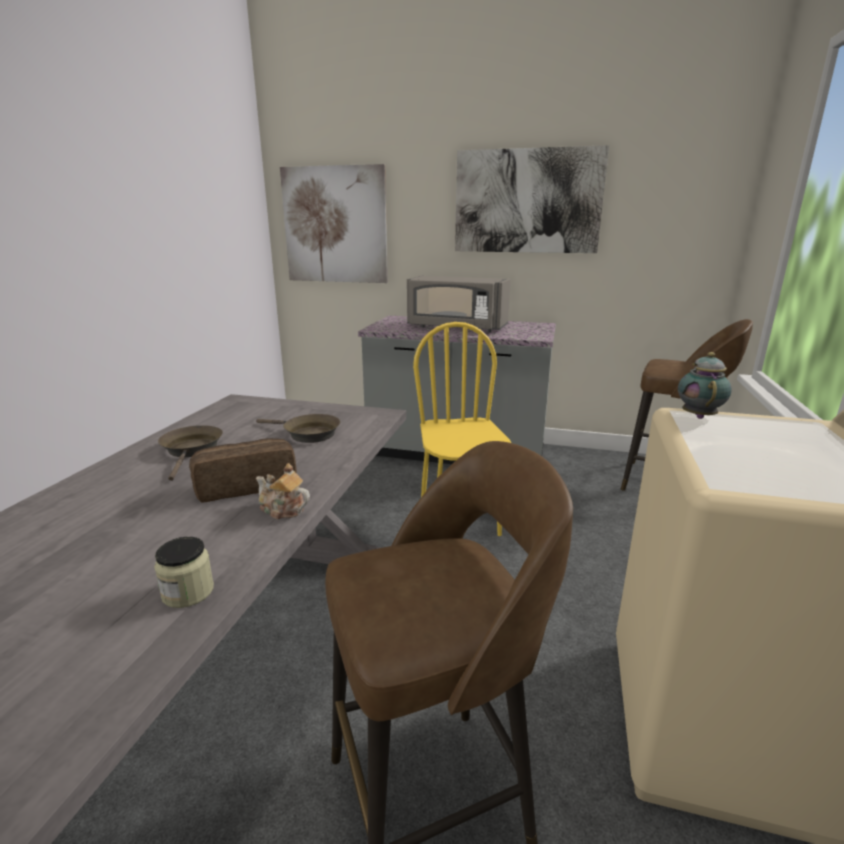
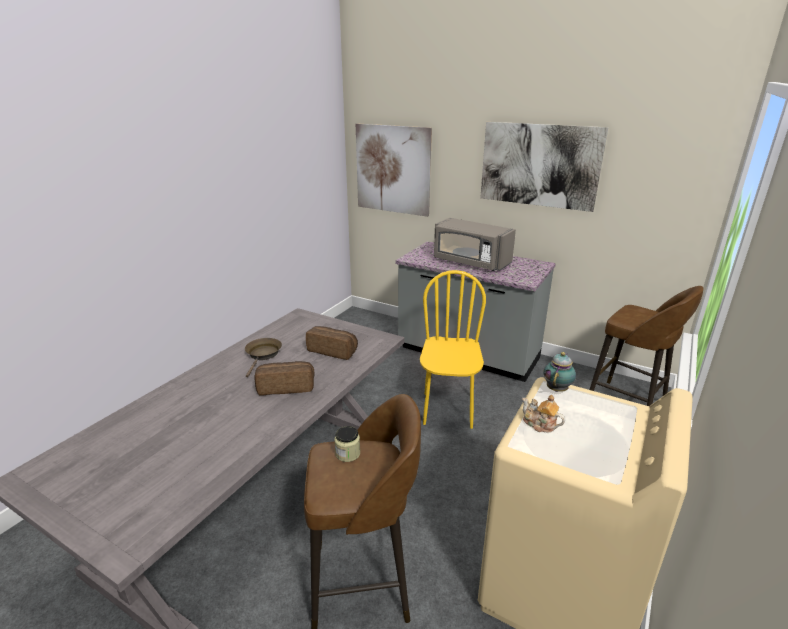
camera: 15 degrees right, 5 degrees up
jar [154,537,214,608] -> jar moved to [334,426,360,462]
brown frying pan [256,414,340,443] -> bread [306,326,358,360]
teapot [256,463,310,519] -> teapot moved to [522,395,565,432]

